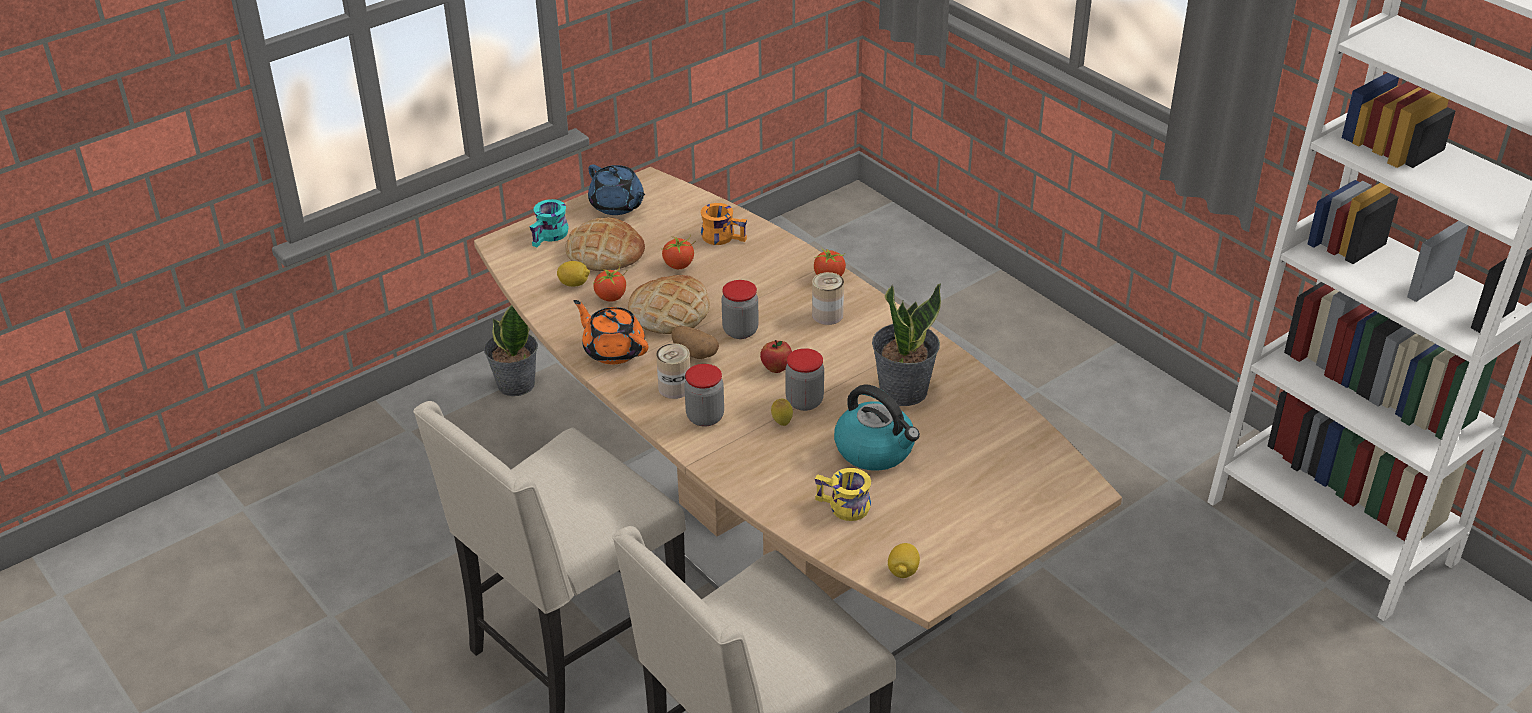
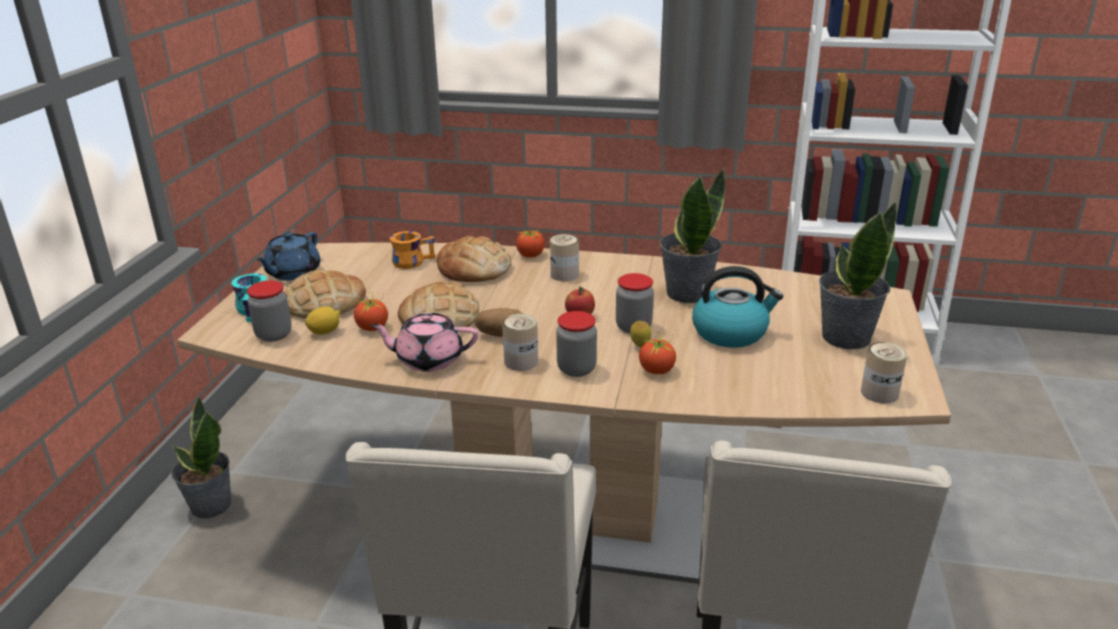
camera: 40 degrees left, 10 degrees down
orange teapot [574,300,648,364] -> pink teapot [370,313,478,372]
blue teapot [588,164,645,215] -> blue teapot turned 105 degrees clockwise [257,232,320,280]
tomato [662,234,694,269] -> tomato moved to [639,332,676,374]
jar [721,280,759,339] -> jar moved to [247,281,292,342]
yellow mug [815,468,871,521] -> none
lemon [888,543,920,578] -> can [861,342,907,403]
none -> bread [437,236,512,282]
none -> potted plant [819,202,897,350]

